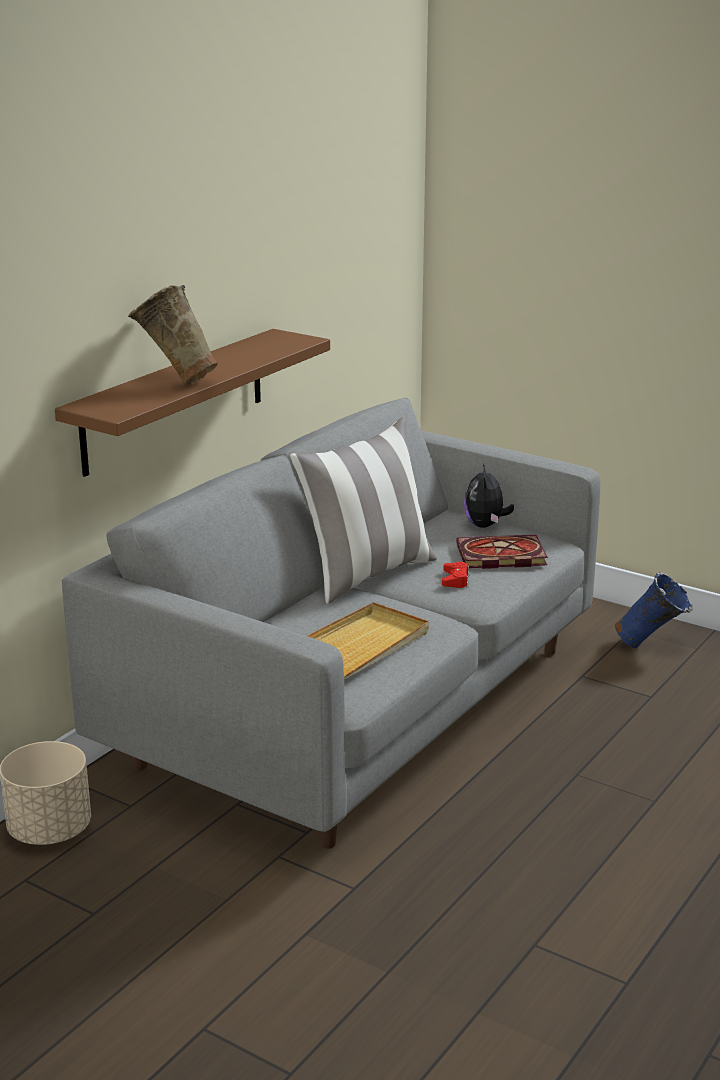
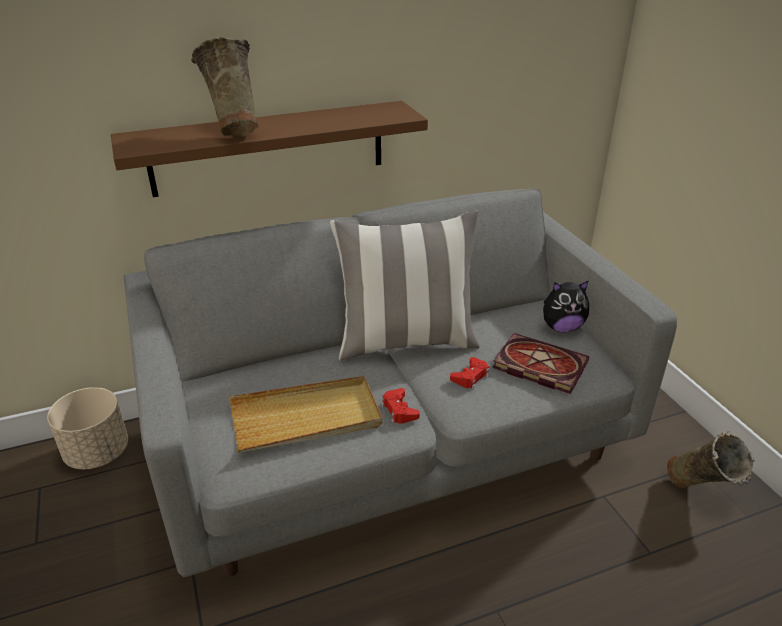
camera: 35 degrees right, 10 degrees up
plush toy [464,464,514,528] -> plush toy turned 135 degrees counterclockwise [543,280,589,332]
blue vase [615,572,693,648] -> beige vase [667,431,755,488]
none -> red game controller [382,388,420,424]

